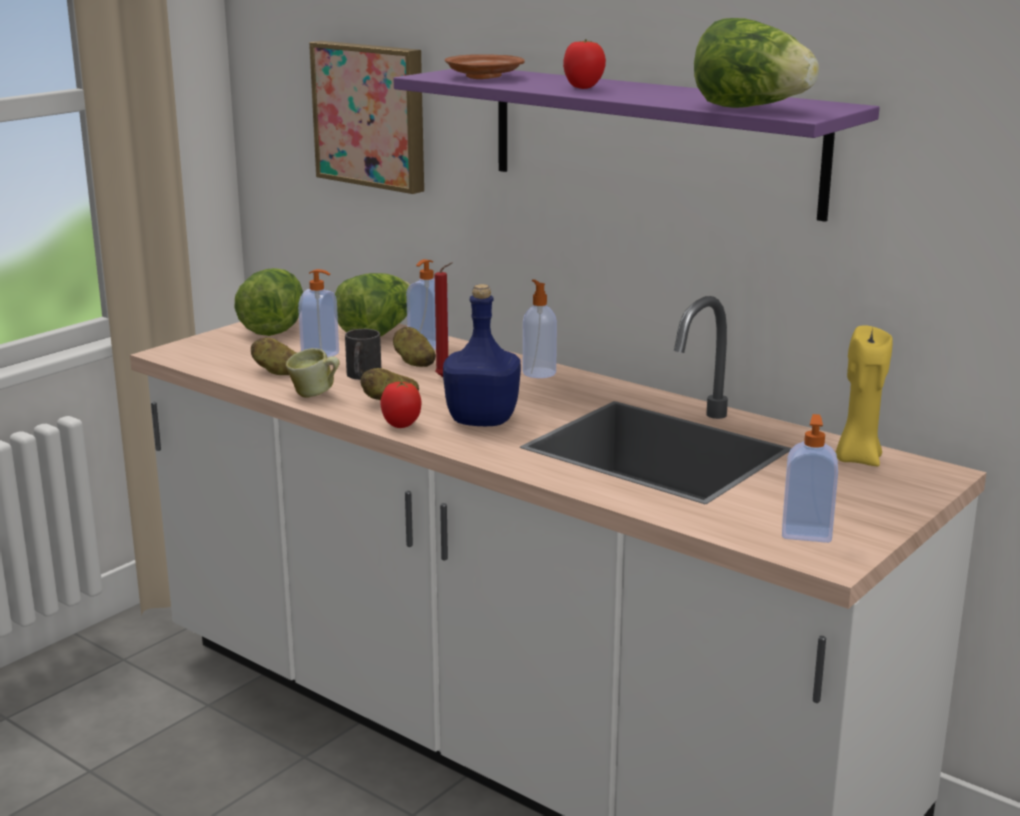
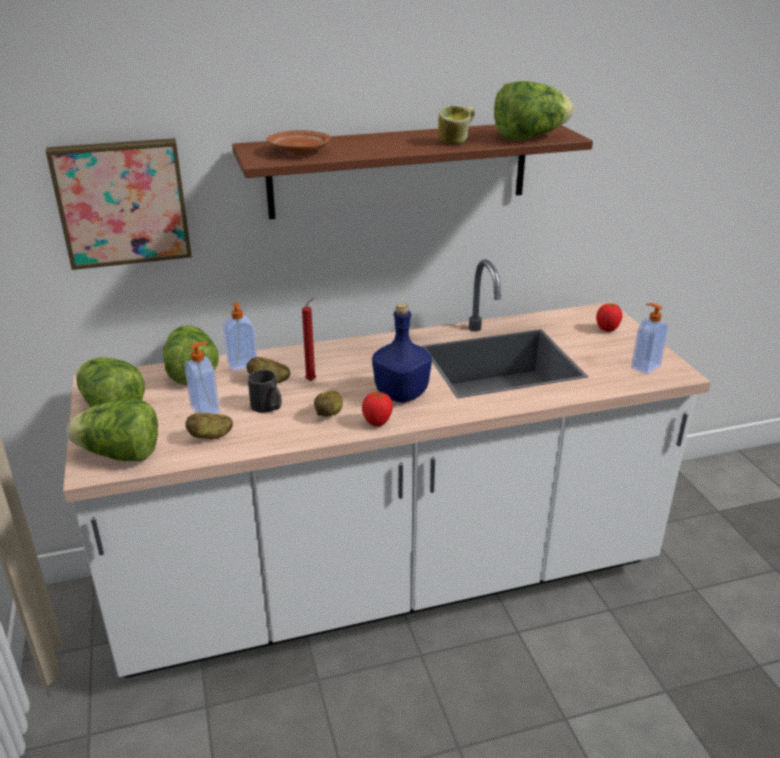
camera: 55 degrees left, 10 degrees up
mug [286,348,340,398] -> mug moved to [438,105,475,145]
purple shelf [394,69,880,222] -> brown shelf [232,124,593,219]
soap dispenser [523,279,557,378] -> none
tomato [563,39,606,89] -> tomato moved to [596,303,622,332]
yellow candle [835,325,893,466] -> none
none -> lettuce [67,399,158,461]

